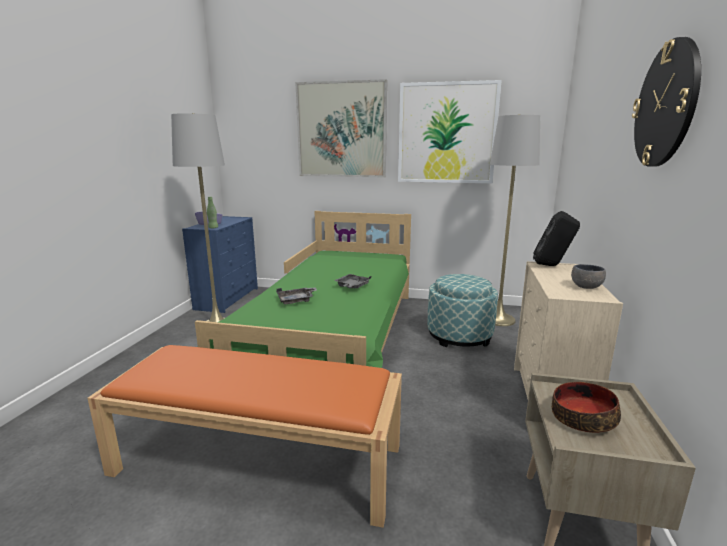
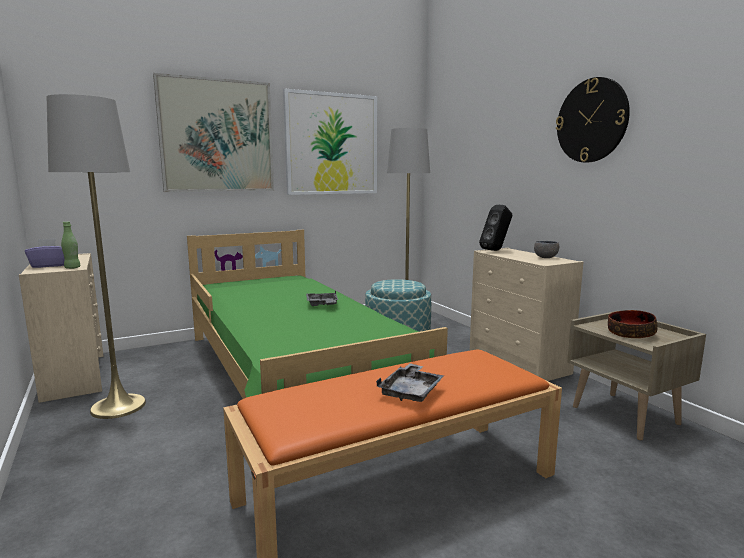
camera: 40 degrees left, 5 degrees down
blue dresser [182,216,258,313] -> beige dresser [19,253,103,403]
grey tray [276,287,317,304] -> grey tray moved to [376,363,444,402]

